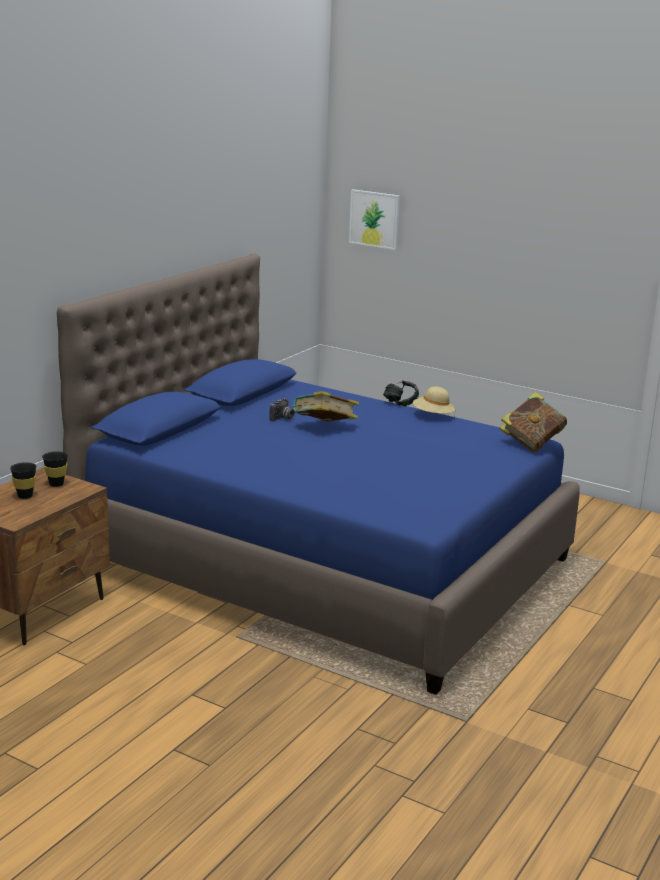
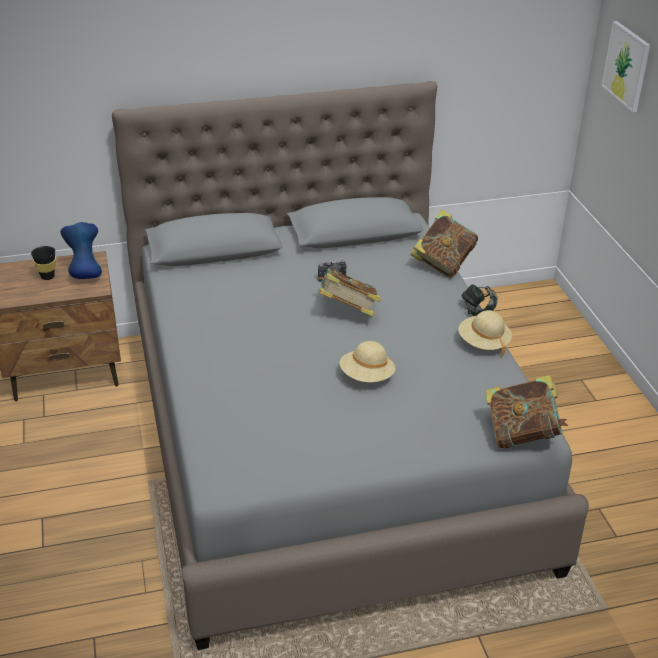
camera: 45 degrees right, 15 degrees up
black cup [42,451,68,487] -> blue vase [60,222,102,279]
blue bed [57,254,580,695] -> grey bed [112,81,589,650]
none -> beige hat [340,341,395,382]
none -> book [411,210,478,277]

